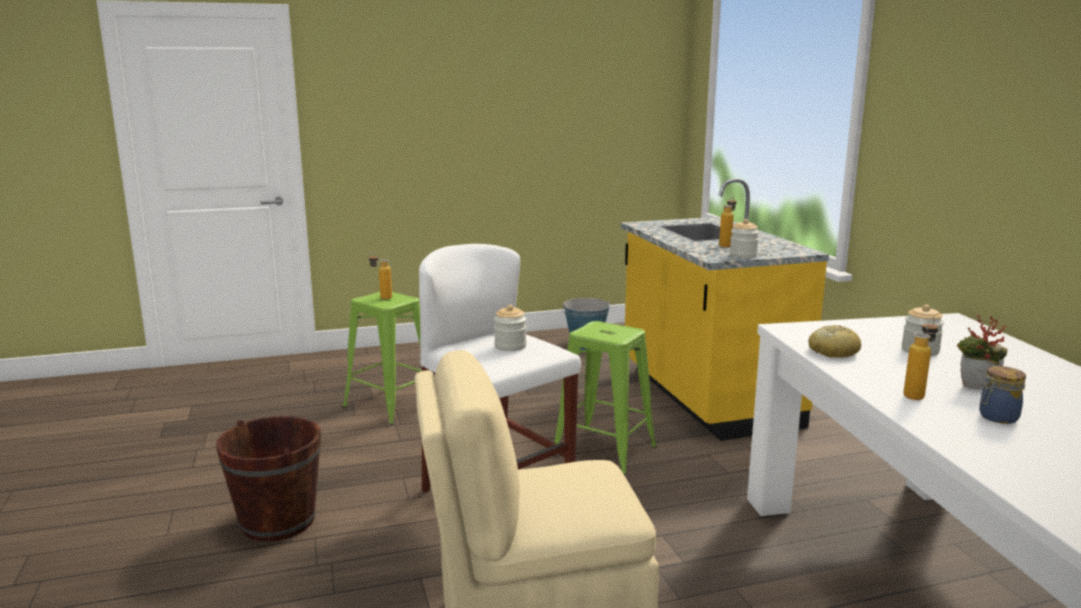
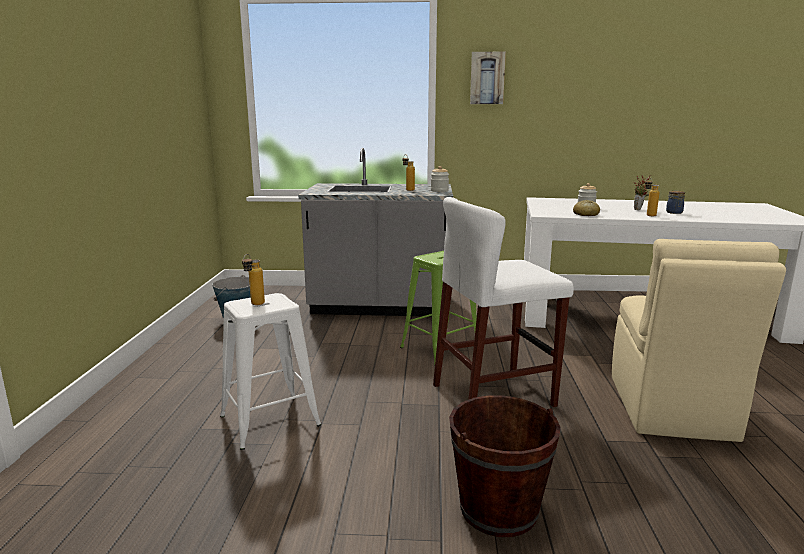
camera: 70 degrees left, 0 degrees up
green stool [342,292,422,425] -> white stool [220,293,321,450]
jar [494,305,526,351] -> none
yellow counter [621,178,829,441] -> grey counter [298,148,453,316]
none -> picture [470,52,506,104]

